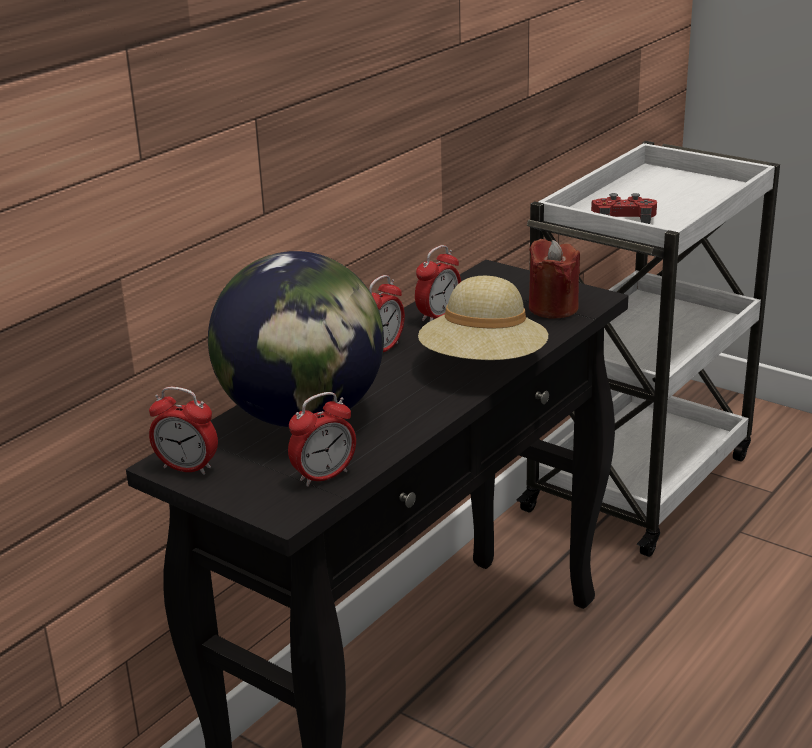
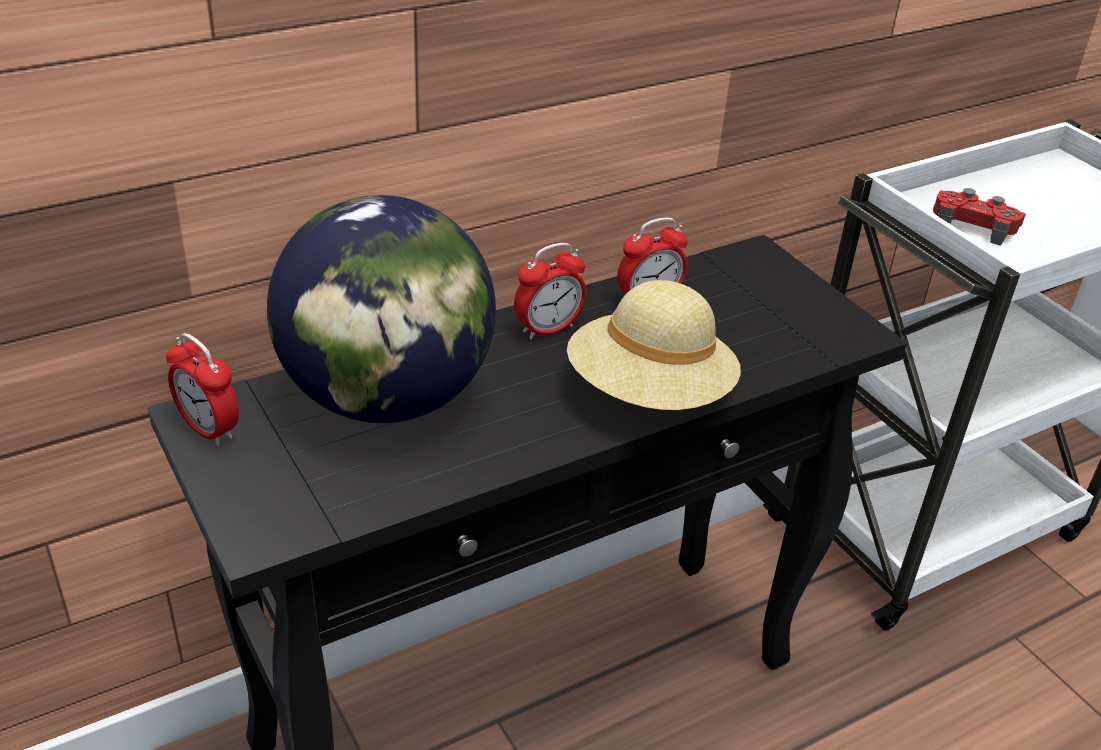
camera: 20 degrees right, 10 degrees up
alarm clock [288,392,356,487] -> none
red candle [529,239,580,318] -> none

